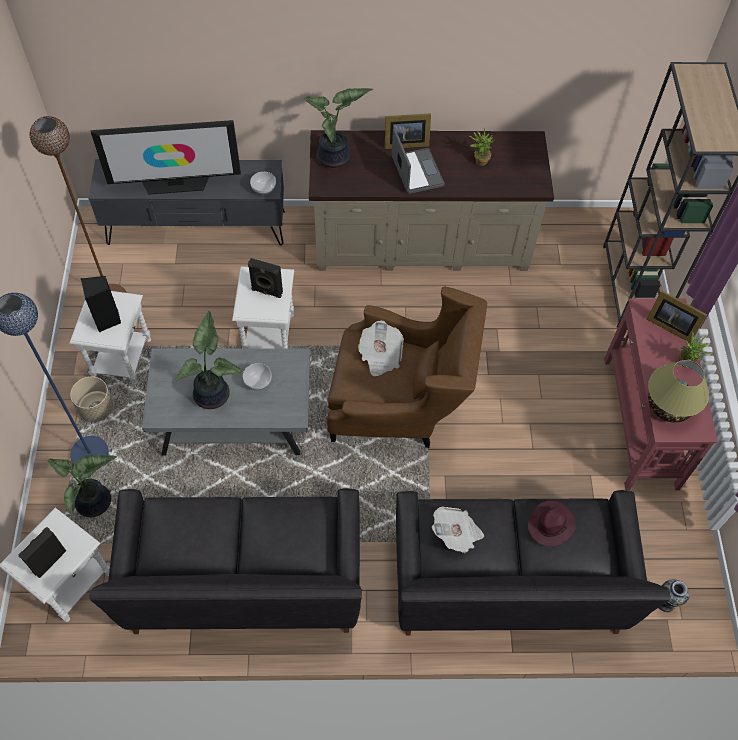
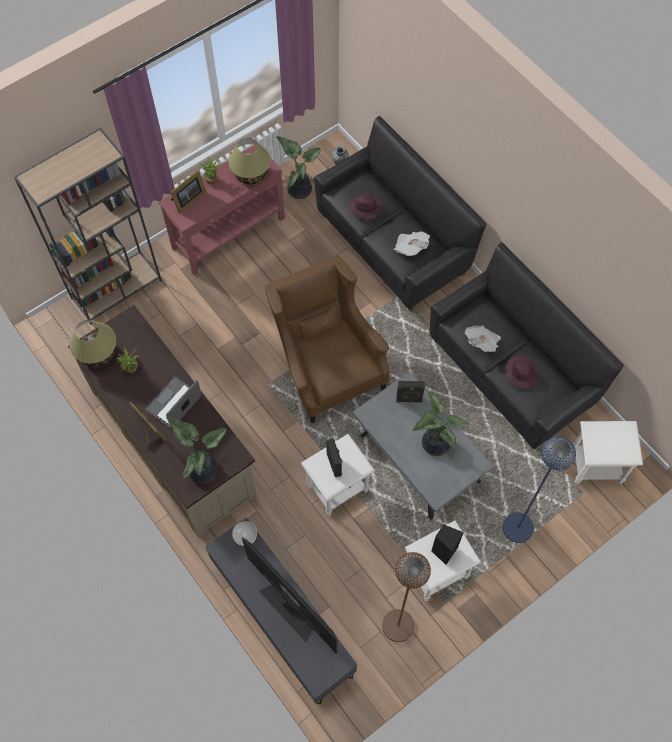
camera: 125 degrees left, 5 degrees up
black speaker [18,527,66,578] -> black speaker moved to [396,381,425,403]
potted plant [47,454,117,517] -> potted plant moved to [276,136,322,199]
beige planter [70,377,114,422] -> none
bowl [243,363,272,390] -> none
newspaper [358,321,404,377] -> newspaper moved to [465,325,501,352]
picture frame [647,290,707,343] -> picture frame turned 45 degrees clockwise [171,170,206,214]
none -> table lamp [69,320,116,367]
none -> purple hat [505,355,538,389]

